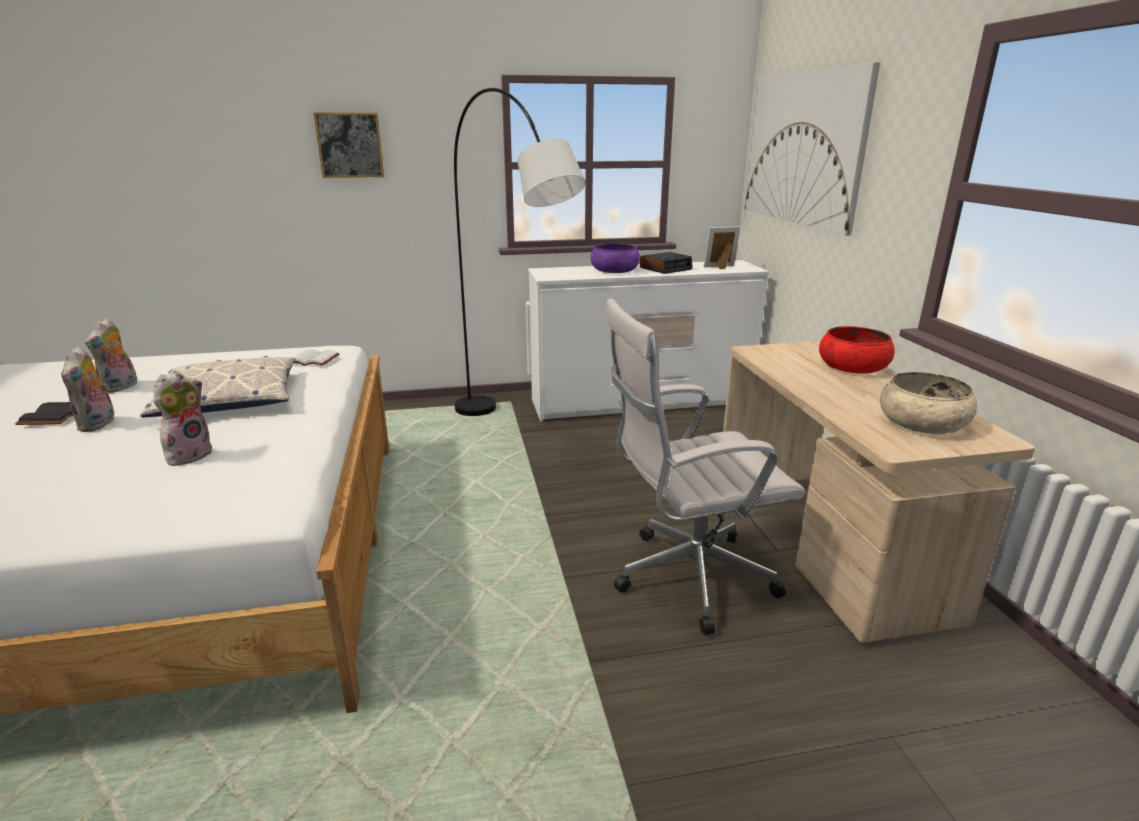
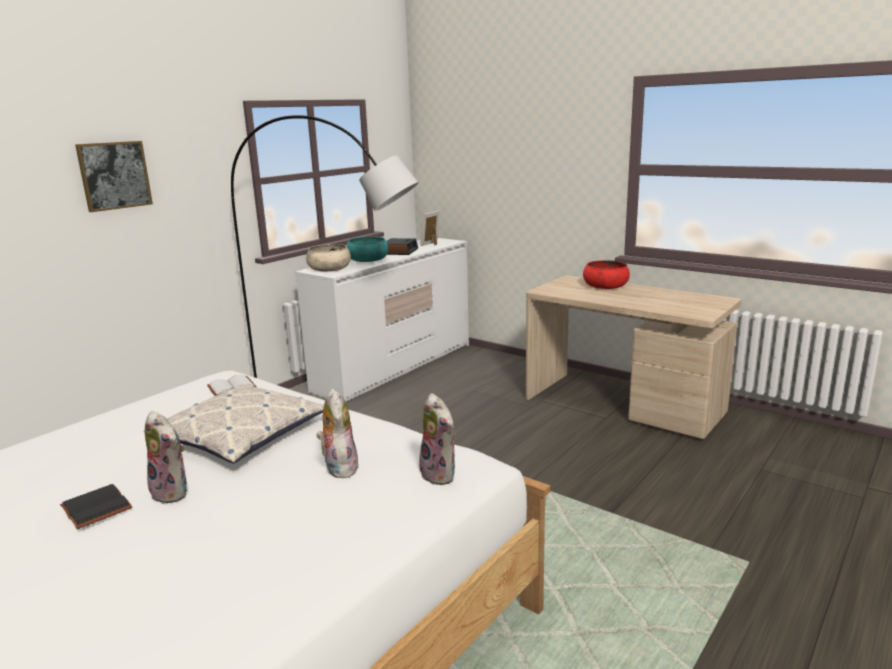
camera: 40 degrees left, 5 degrees down
plush toy [85,318,137,393] -> plush toy moved to [417,393,456,485]
purple bowl [591,243,640,273] -> turquoise bowl [346,236,388,262]
white office chair [604,298,805,635] -> none
picture [745,62,880,236] -> none
beige bowl [880,372,977,435] -> beige bowl moved to [306,244,351,271]

